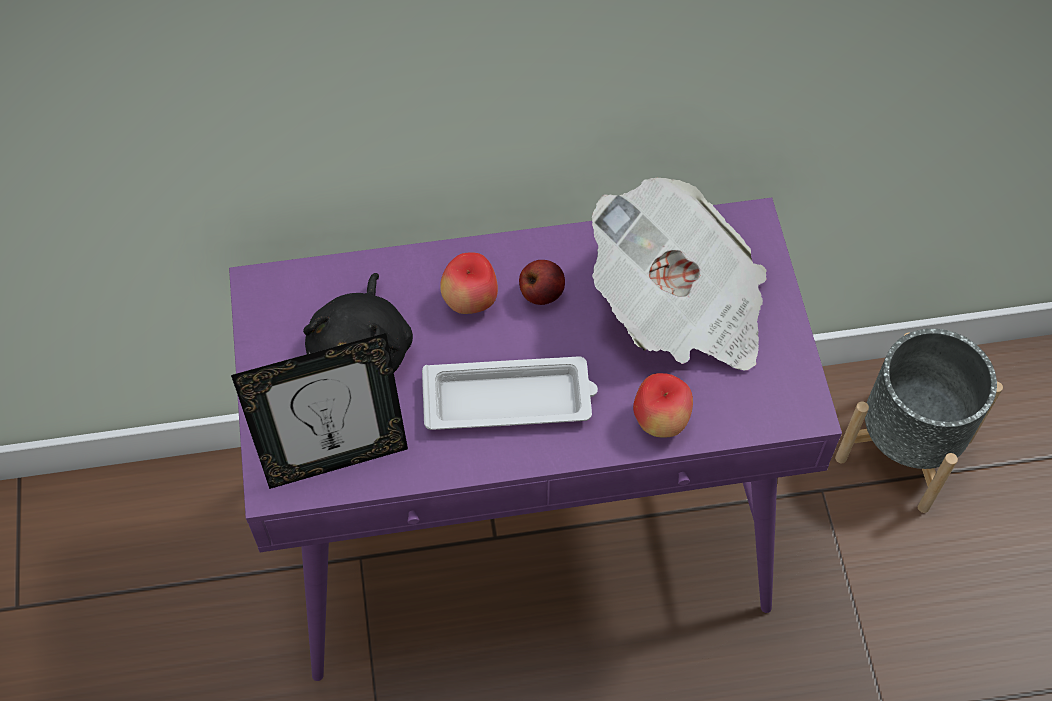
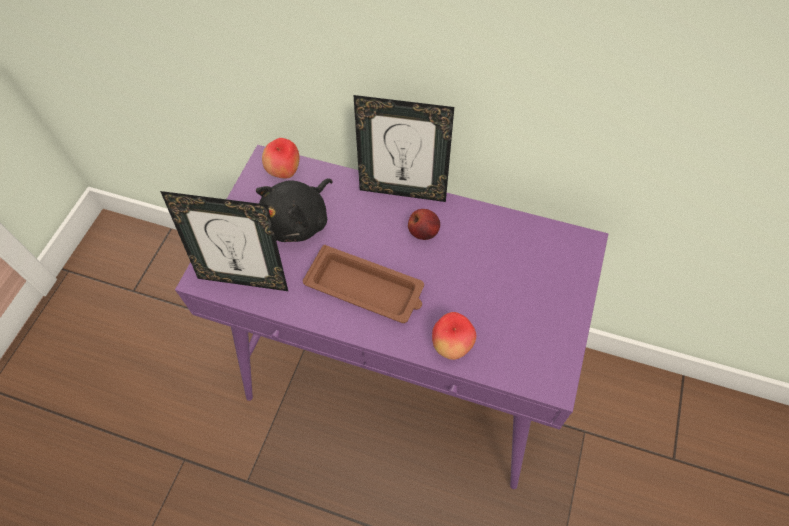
camera: 30 degrees right, 0 degrees up
white tray [422,356,598,430] -> brown tray [303,245,424,323]
apple [440,252,498,314] -> apple moved to [262,138,299,178]
newspaper [592,178,767,371] -> none
grey planter [835,329,1003,513] -> none
none -> picture frame [353,95,454,202]

